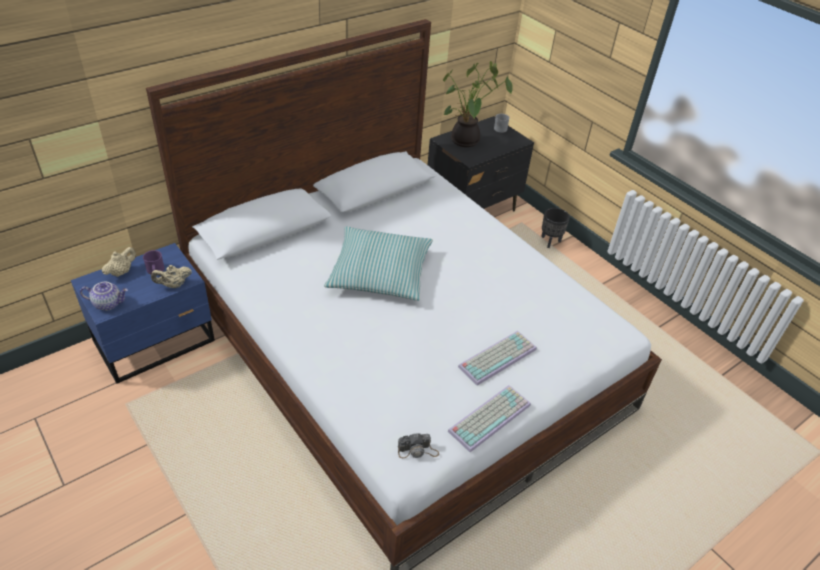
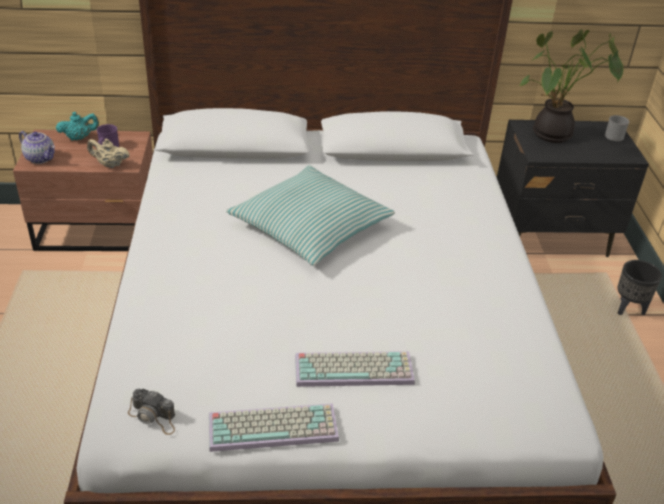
camera: 35 degrees right, 5 degrees down
blue nightstand [71,243,215,384] -> brown nightstand [13,129,153,251]
beige teapot [102,247,136,277] -> turquoise teapot [56,112,99,140]

